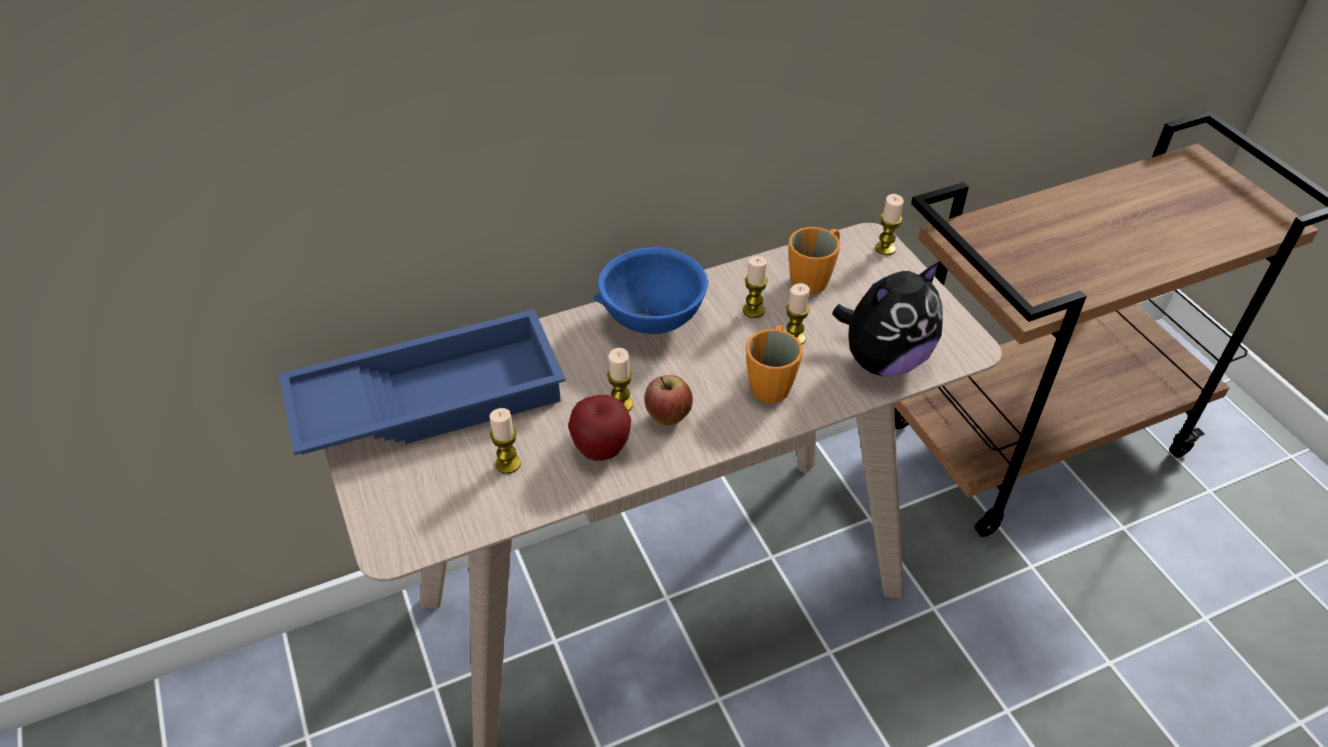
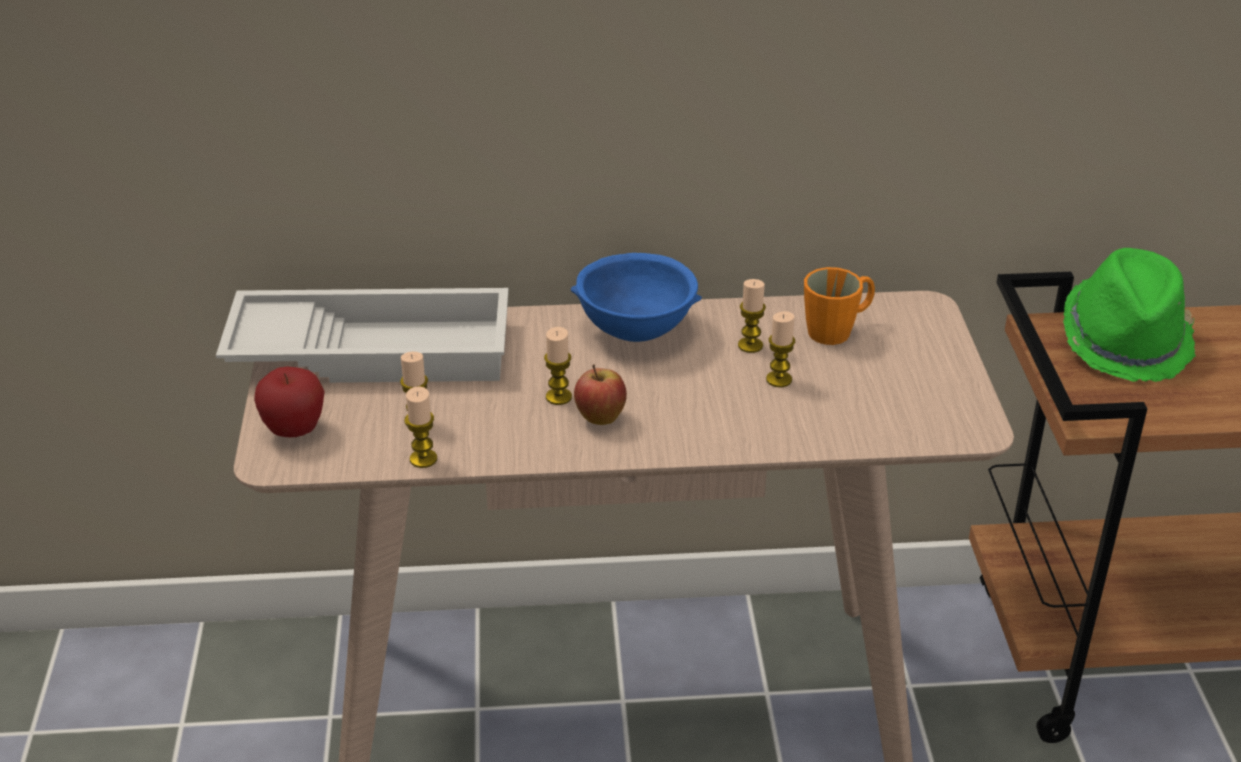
camera: 20 degrees right, 10 degrees down
blue tray [279,309,565,455] -> white tray [216,288,509,383]
apple [568,395,631,461] -> apple moved to [254,367,325,437]
orange mug [746,325,803,403] -> none
plush toy [832,261,943,376] -> none
candle [875,194,904,255] -> candle moved to [405,386,437,468]
none -> green hat [1063,248,1196,382]

